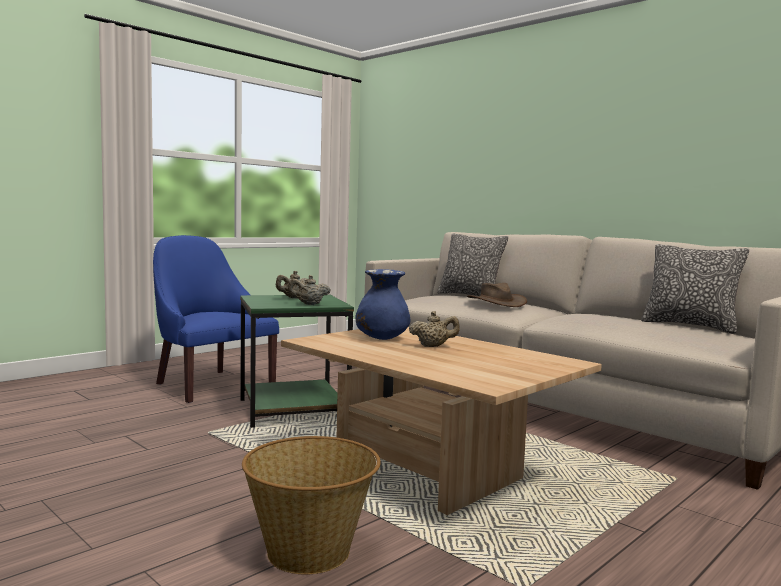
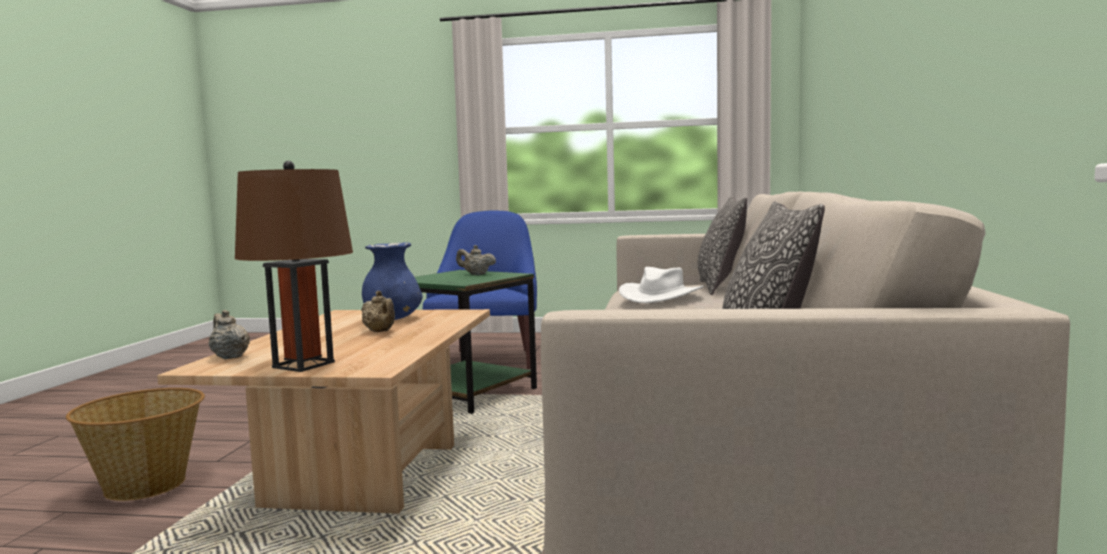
camera: 55 degrees right, 0 degrees up
beige teapot [288,275,331,305] -> beige teapot moved to [209,310,250,359]
brown hat [467,283,527,307] -> white hat [619,267,704,303]
none -> brown table lamp [235,161,353,372]

